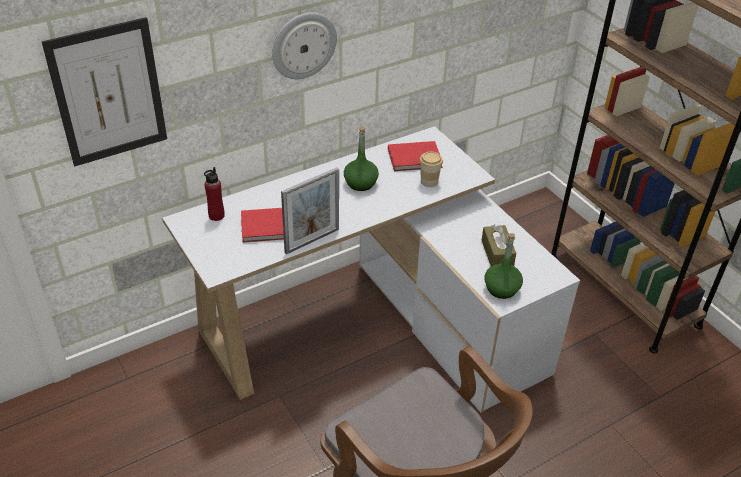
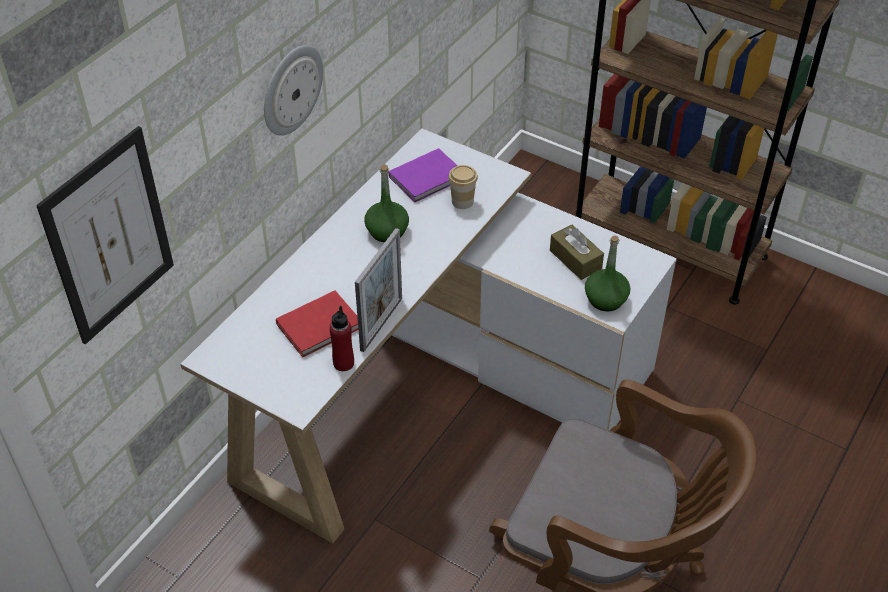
camera: 25 degrees left, 5 degrees up
red bottle [204,167,225,221] -> red bottle moved to [329,306,354,371]
red book [388,141,442,171] -> purple book [388,148,458,202]

